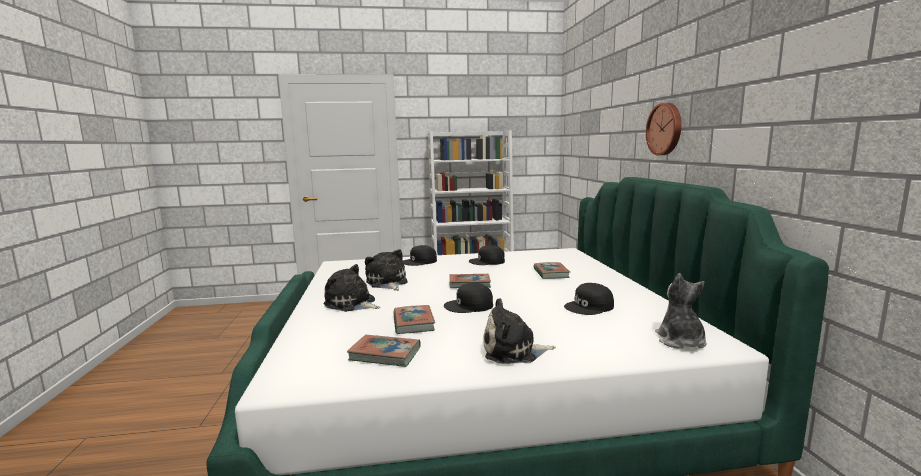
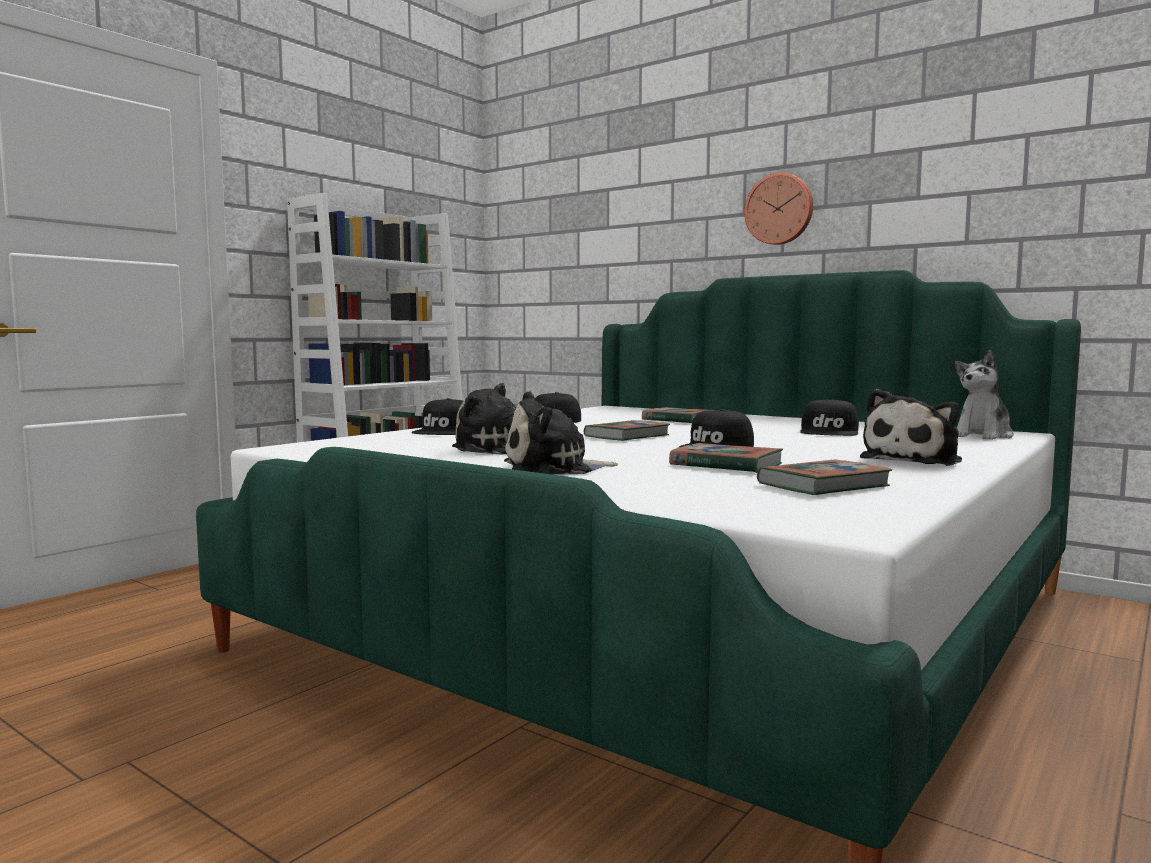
camera: 45 degrees left, 5 degrees down
plush toy [655,273,706,349] -> plush toy turned 90 degrees counterclockwise [955,350,1014,440]

